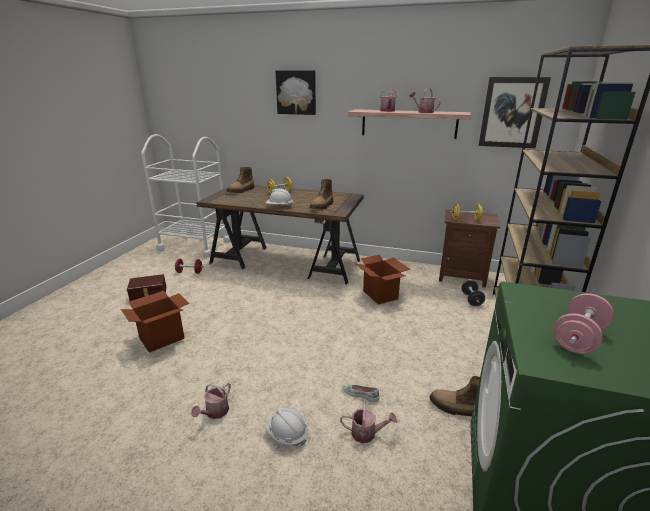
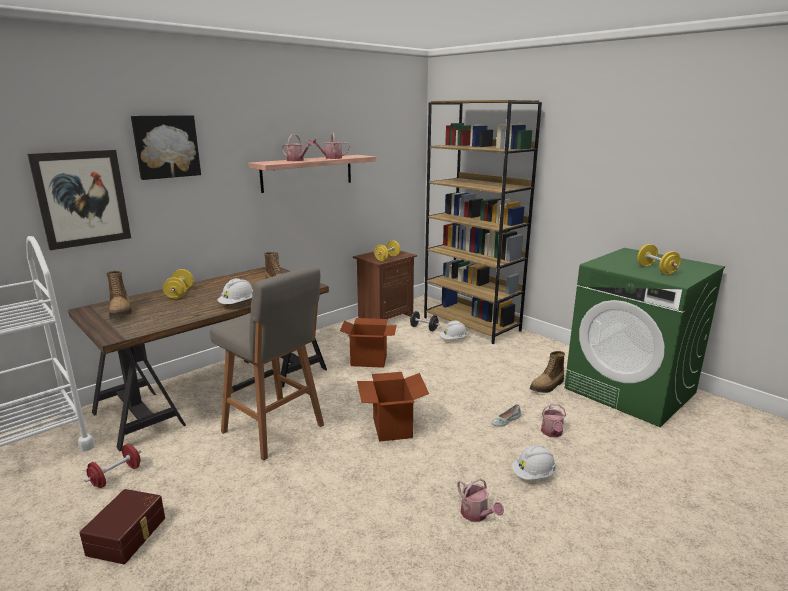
camera: 60 degrees left, 5 degrees down
cardboard box [121,291,189,353] -> cardboard box moved to [357,372,429,442]
watering can [340,403,397,443] -> watering can turned 150 degrees clockwise [541,404,566,438]
picture [479,77,551,148] -> picture moved to [27,150,131,250]
pink dumbbell [553,293,614,354] -> yellow dumbbell [637,244,681,275]
none -> grey stool [210,266,324,461]
none -> white hard hat [440,321,468,339]

